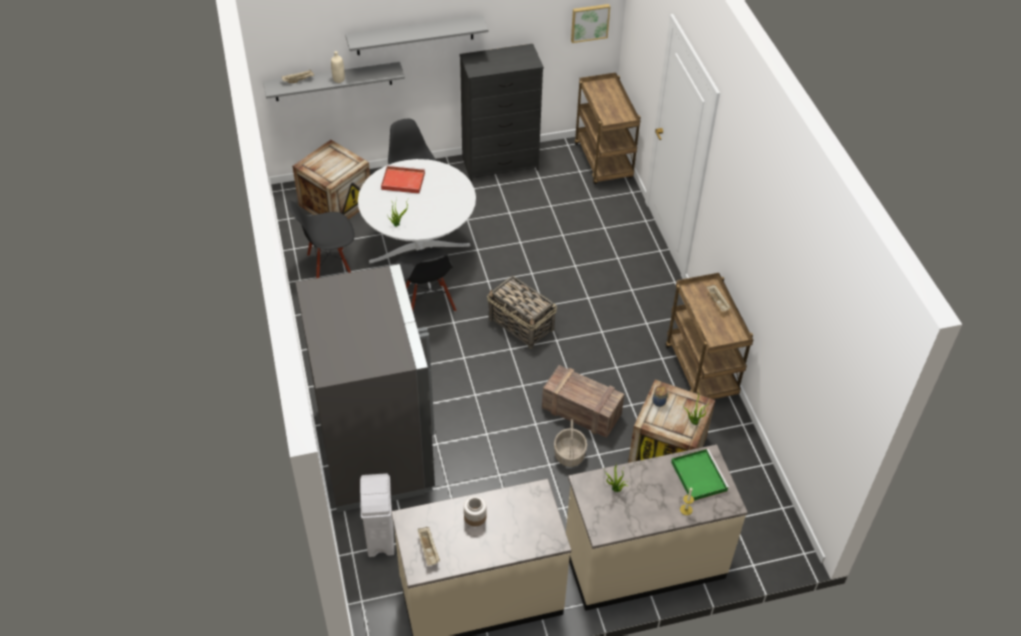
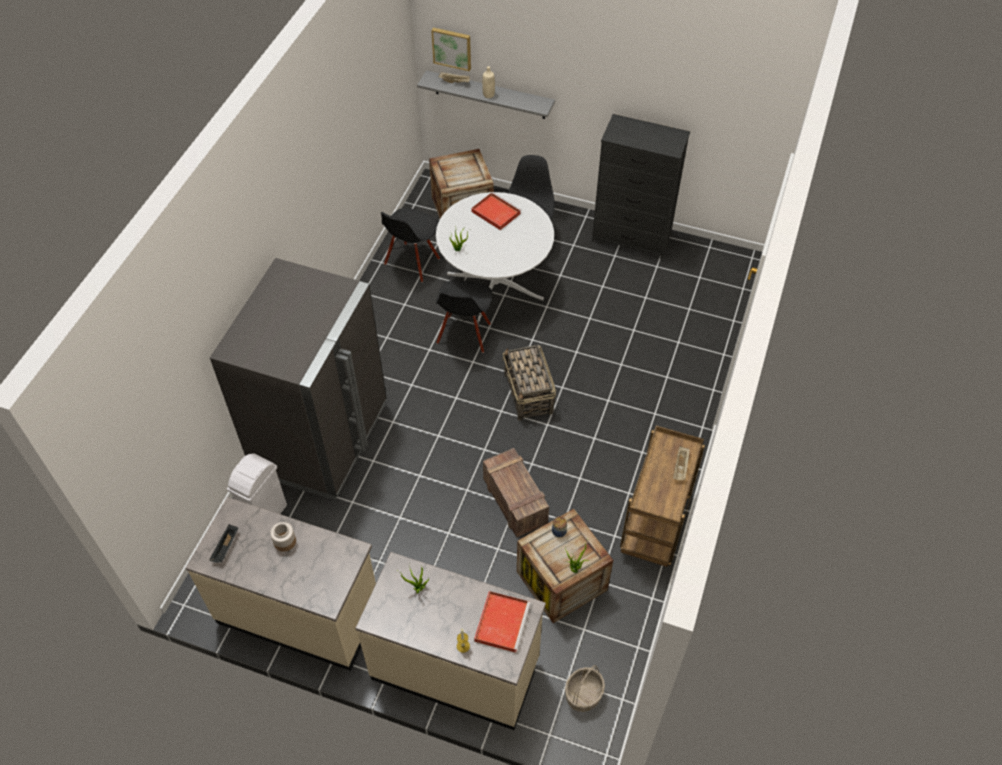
camera: 35 degrees right, 5 degrees up
black chair [288,200,355,278] -> black chair turned 75 degrees counterclockwise [381,208,440,282]
grey shelf [345,15,488,55] -> none
beige tray [418,527,440,566] -> black tray [209,524,238,563]
basket [554,419,587,467] -> basket moved to [565,665,605,712]
picture [571,4,610,43] -> picture moved to [431,28,471,71]
brown cart [575,73,641,184] -> none
green tray [671,449,730,501] -> red tray [474,591,531,653]

